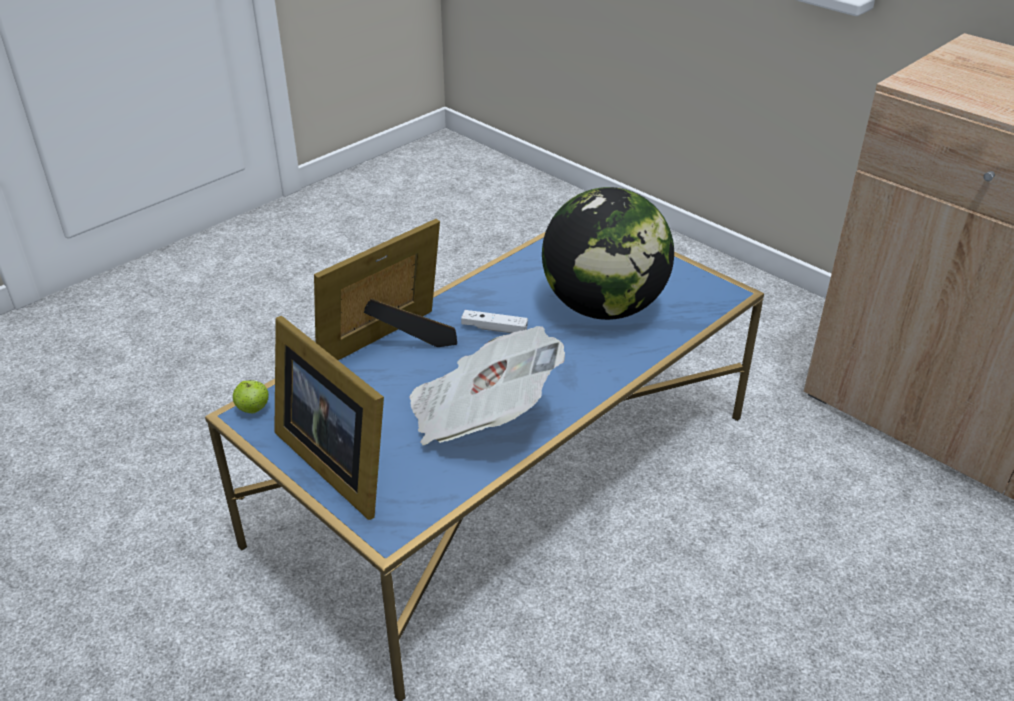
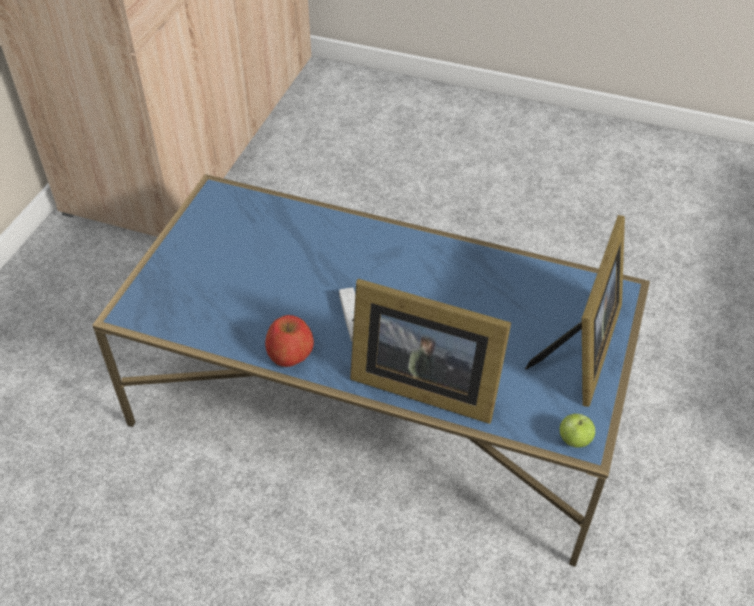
camera: 115 degrees left, 10 degrees up
newspaper [409,326,565,445] -> none
globe [542,187,674,320] -> none
none -> apple [265,315,314,367]

